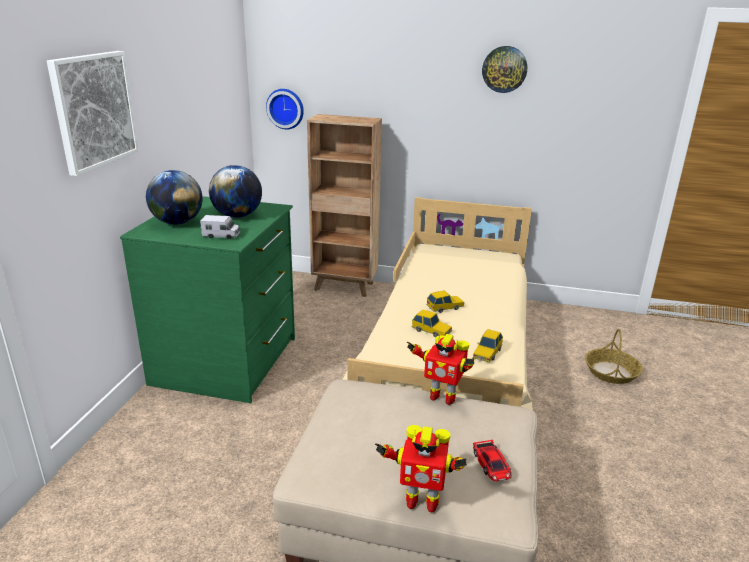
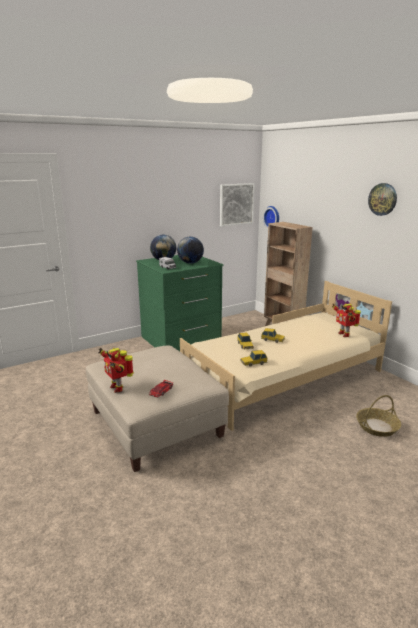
camera: 45 degrees right, 5 degrees down
picture [47,51,139,176] -> picture moved to [220,183,255,226]
toy robot [407,334,474,405] -> toy robot moved to [332,304,361,337]

